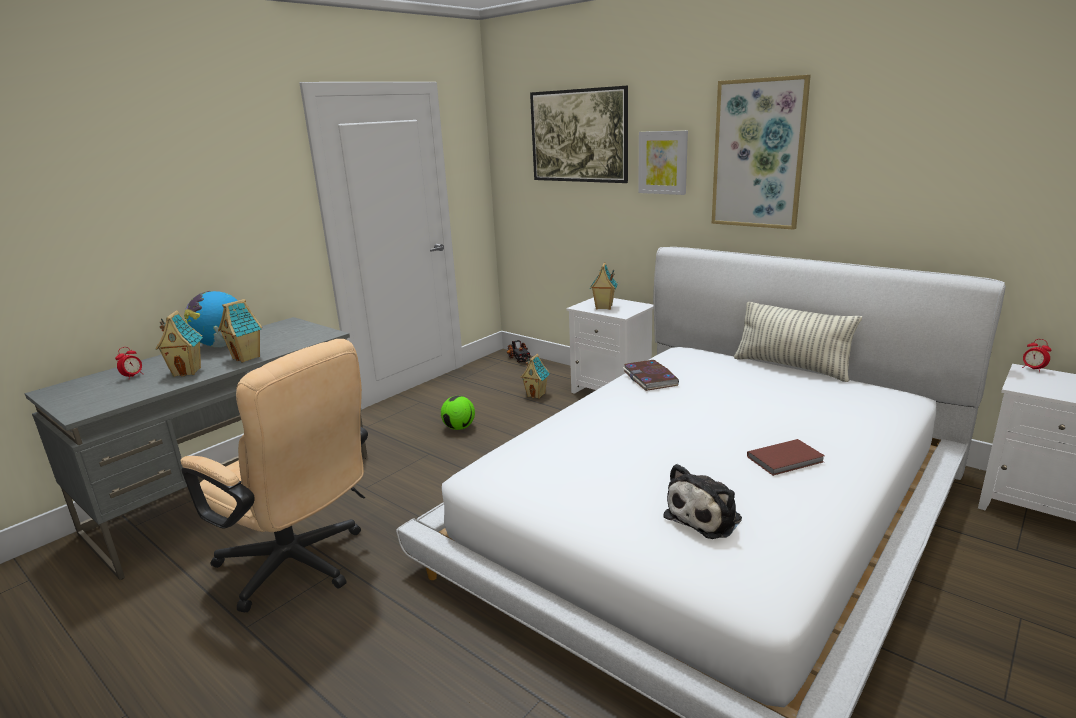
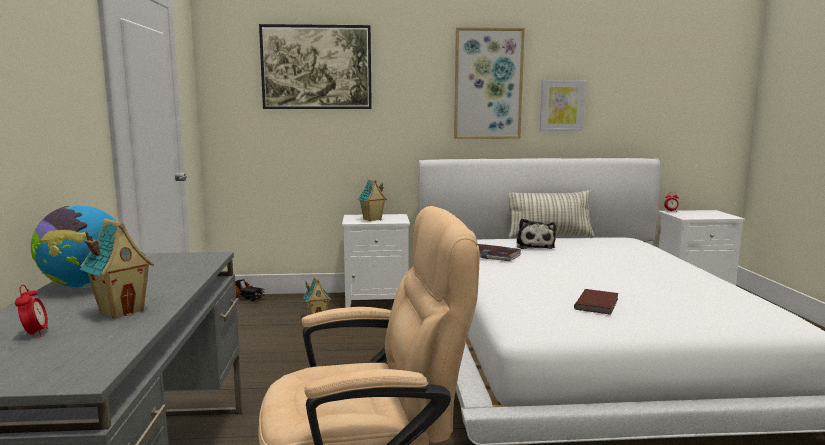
camera: 45 degrees left, 10 degrees down
toy house [218,299,262,362] -> none
football [441,396,475,430] -> none
picture [638,131,688,195] -> picture moved to [540,80,586,131]
plush toy [663,464,742,539] -> plush toy moved to [517,219,556,249]
brown book [747,439,825,476] -> brown book moved to [574,289,619,315]

